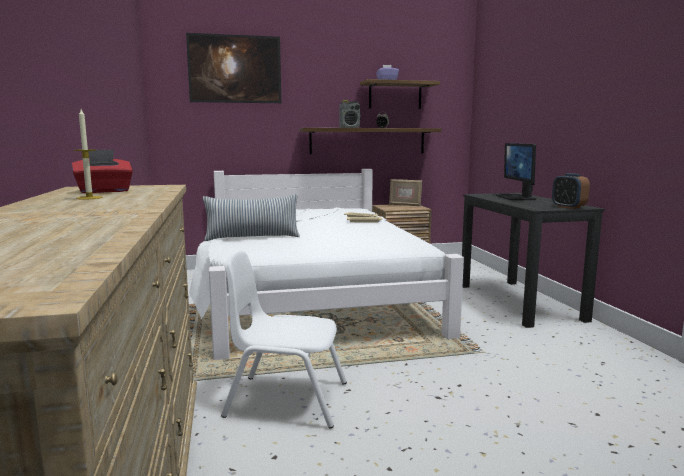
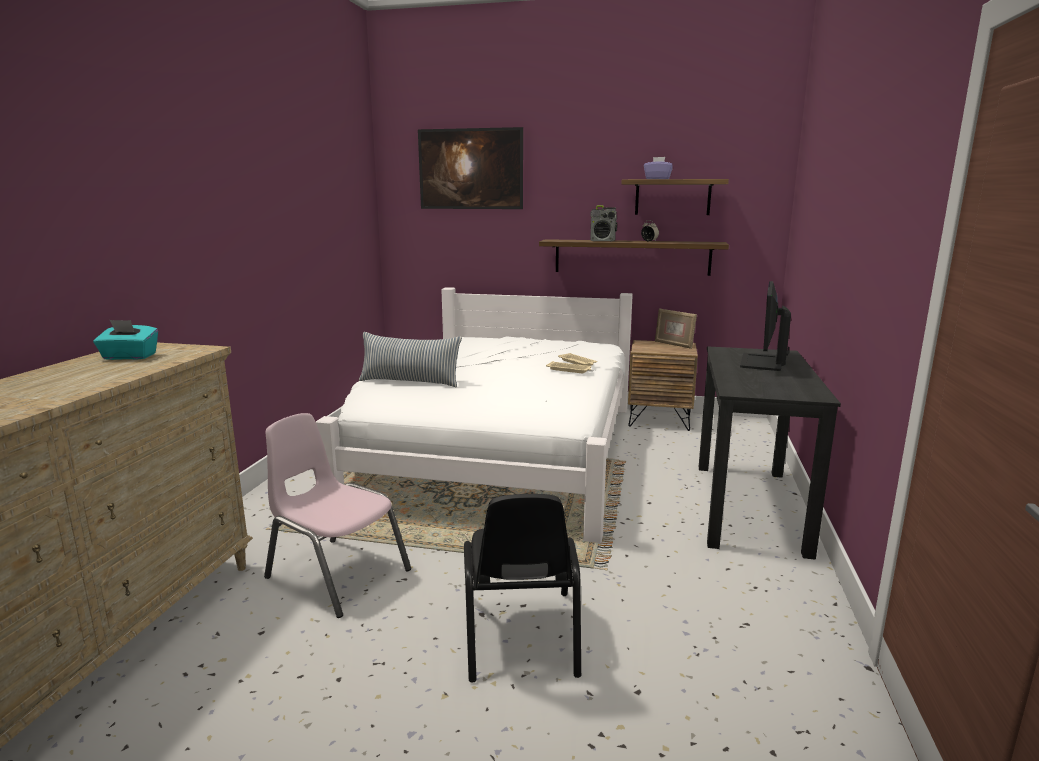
camera: 25 degrees right, 5 degrees up
red tissue box [72,149,133,193] -> turquoise tissue box [93,320,158,360]
candle [74,109,102,200] -> none
white chair [221,251,347,429] -> pink chair [264,413,411,618]
alarm clock [552,173,590,209] -> none
none -> black chair [464,494,581,682]

